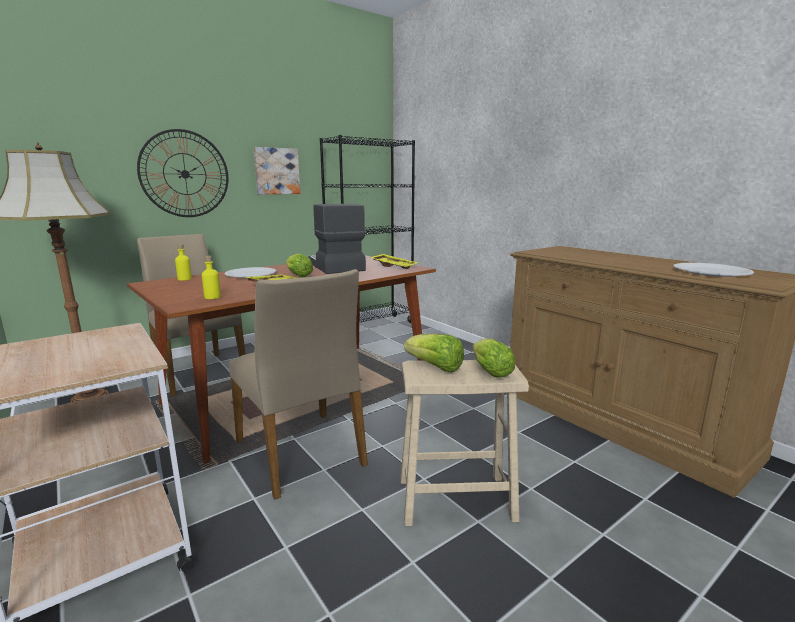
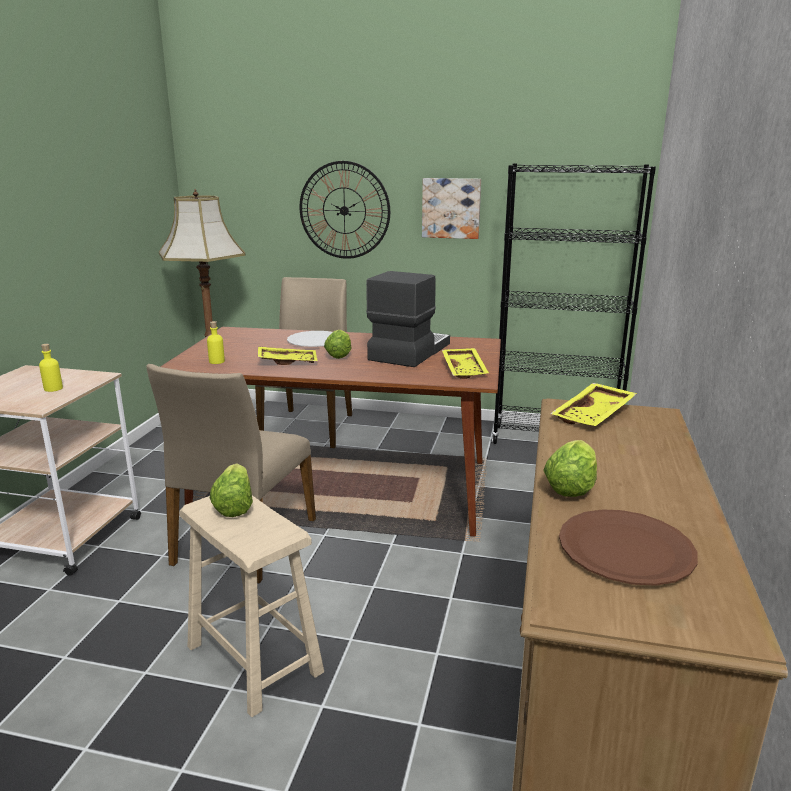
camera: 50 degrees right, 5 degrees up
yellow bottle [175,244,192,280] -> yellow bottle moved to [39,344,63,392]
lettuce [472,339,515,378] -> lettuce moved to [543,440,597,497]
white plate [673,263,754,277] -> brown plate [559,509,698,586]
none -> yellow tray [550,383,637,426]

